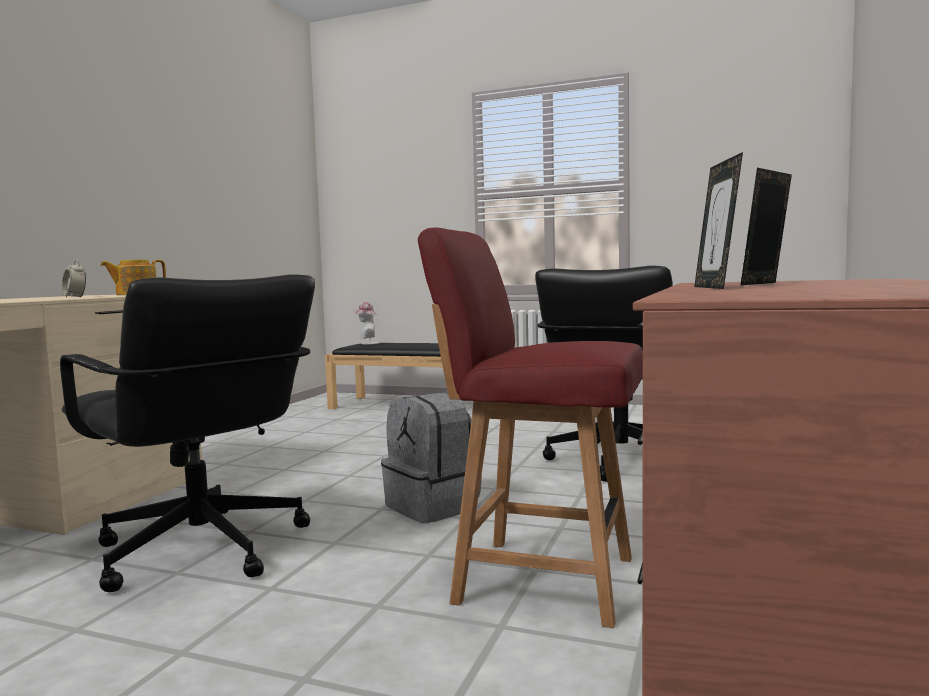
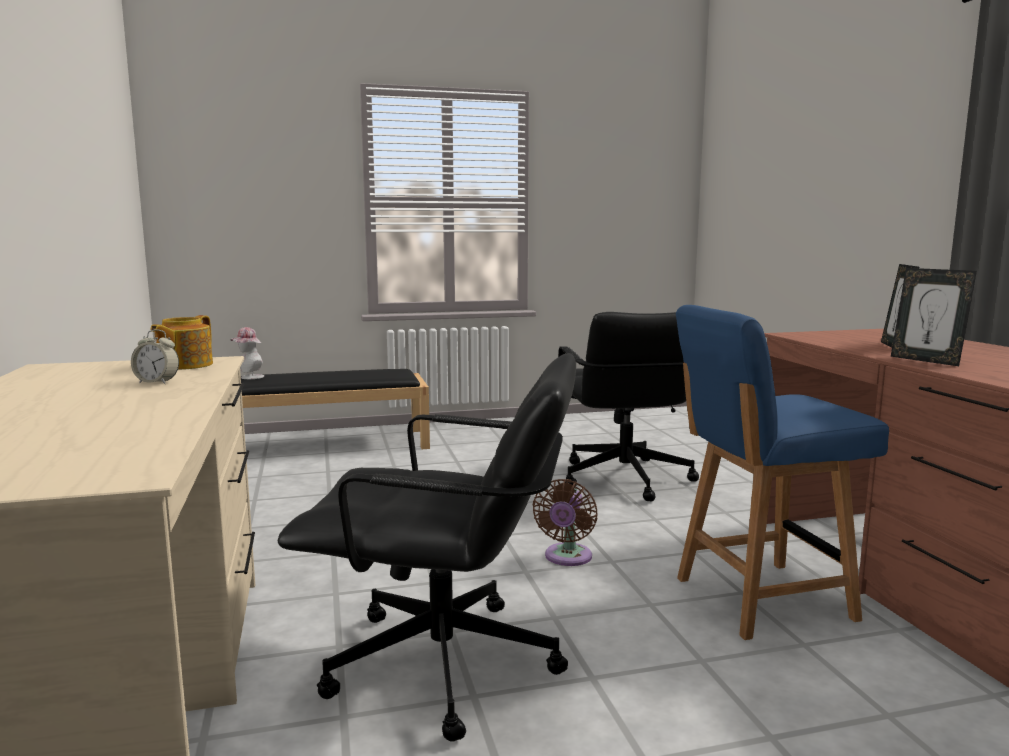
camera: 35 degrees left, 5 degrees up
grey backpack [381,393,482,523] -> brown fan [533,479,598,566]
red chair [418,227,643,628] -> blue chair [676,305,889,640]

